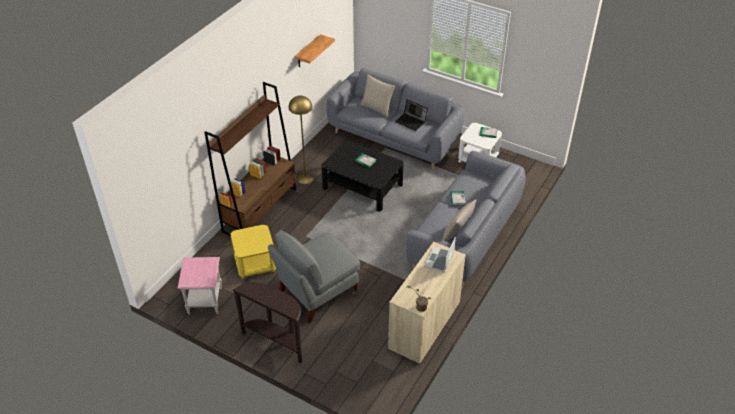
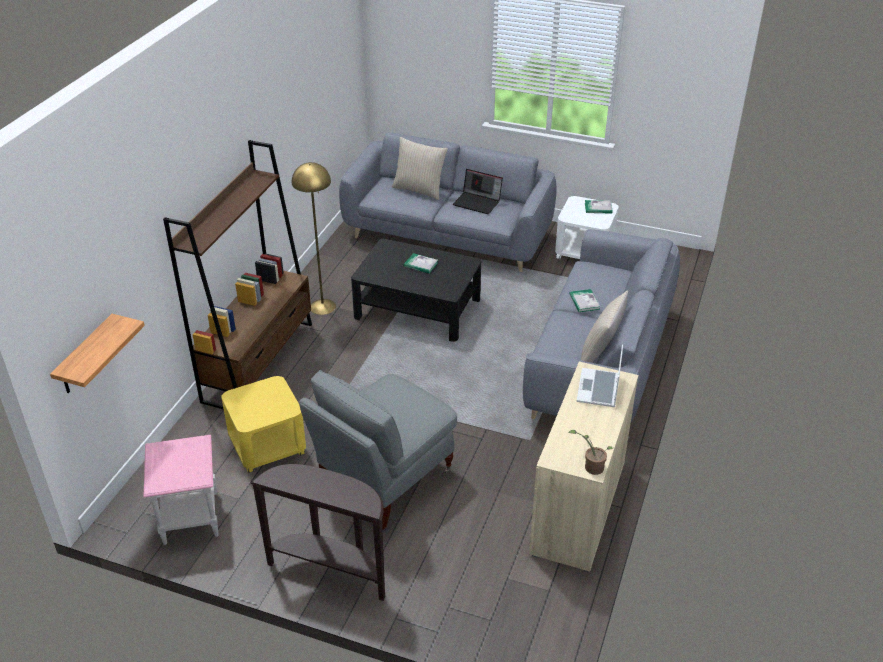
camera: 10 degrees left, 5 degrees down
shelf [294,34,335,68] -> shelf moved to [50,314,145,393]

